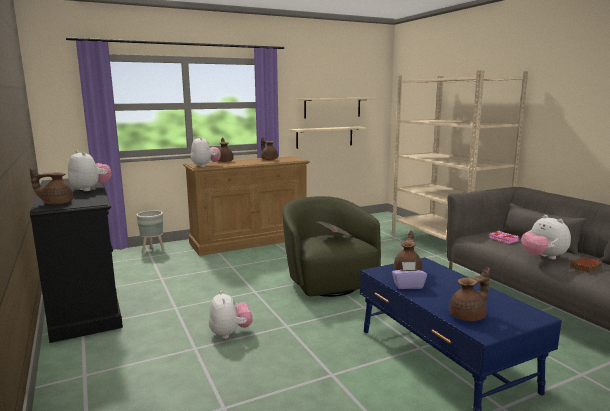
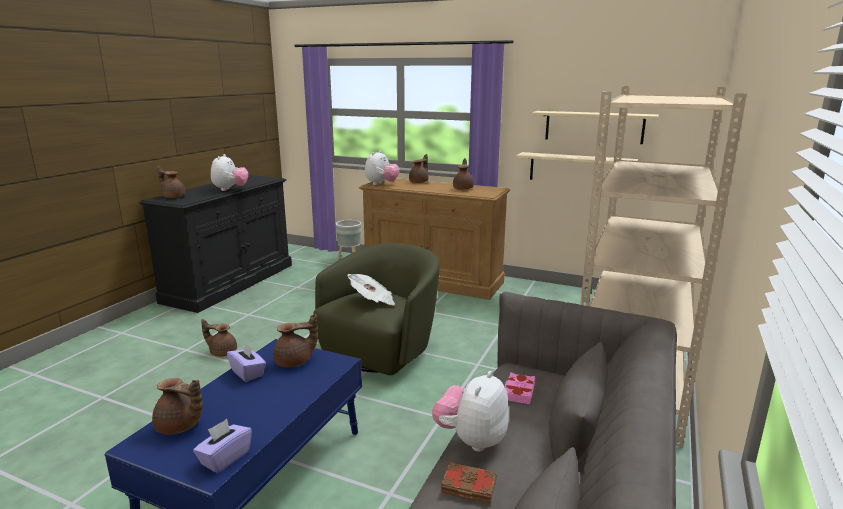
camera: 50 degrees right, 5 degrees up
plush toy [209,291,253,339] -> brown teapot [201,319,237,357]
none -> purple tissue box [193,419,252,473]

